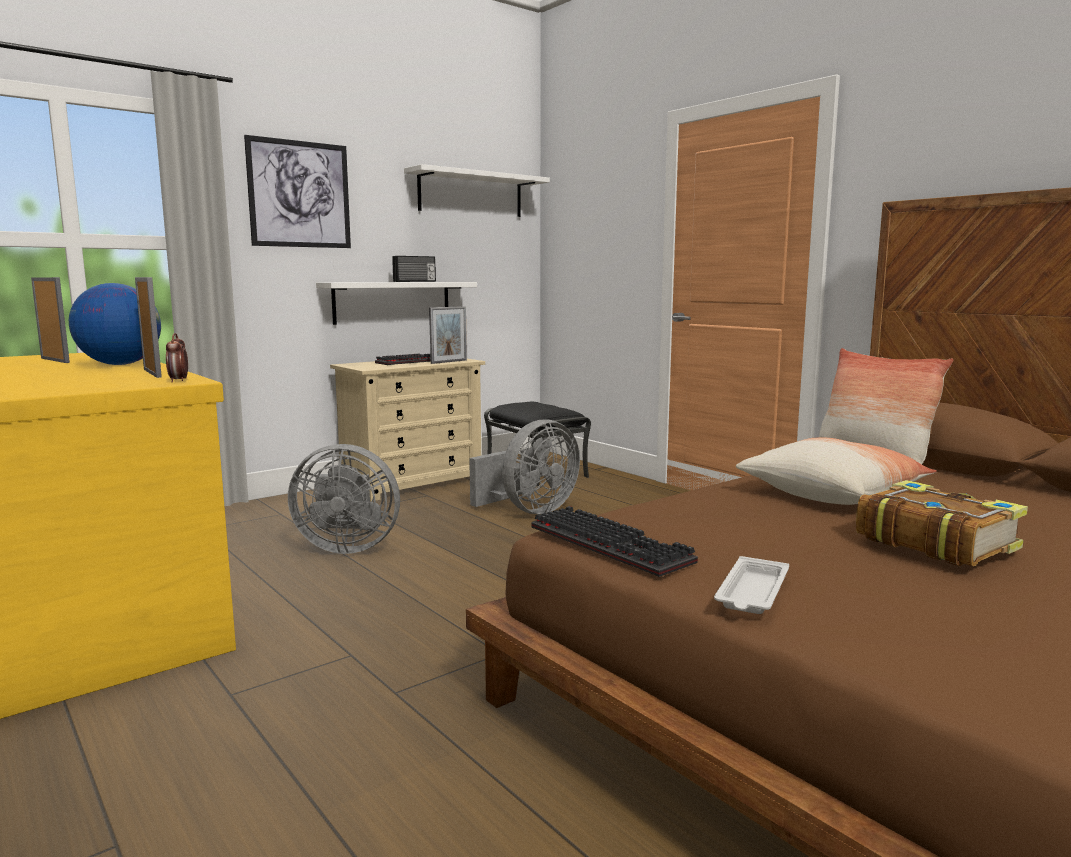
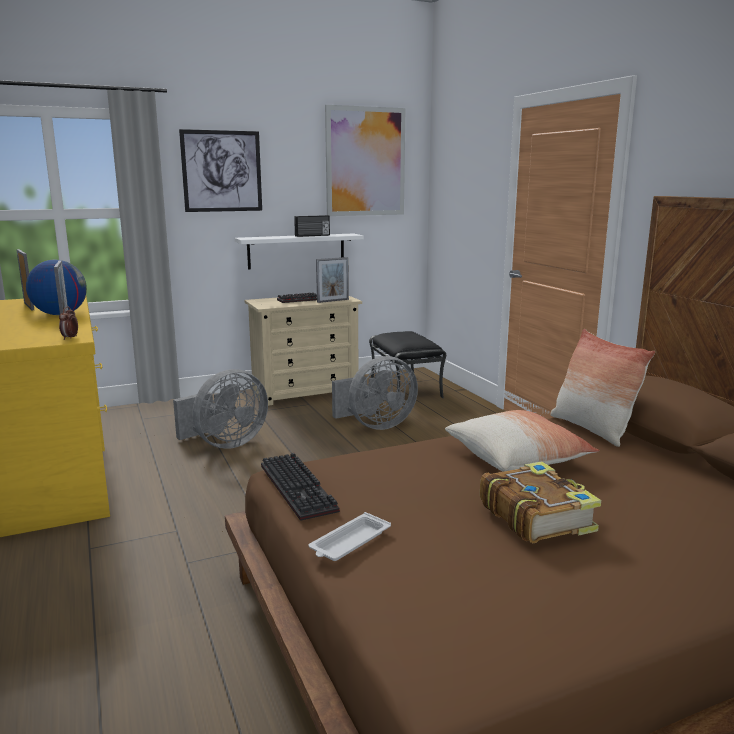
camera: 15 degrees right, 5 degrees up
grey fan [288,444,400,554] -> grey fan turned 60 degrees counterclockwise [173,369,268,449]
white shelf [404,164,550,217] -> picture [325,105,405,216]

